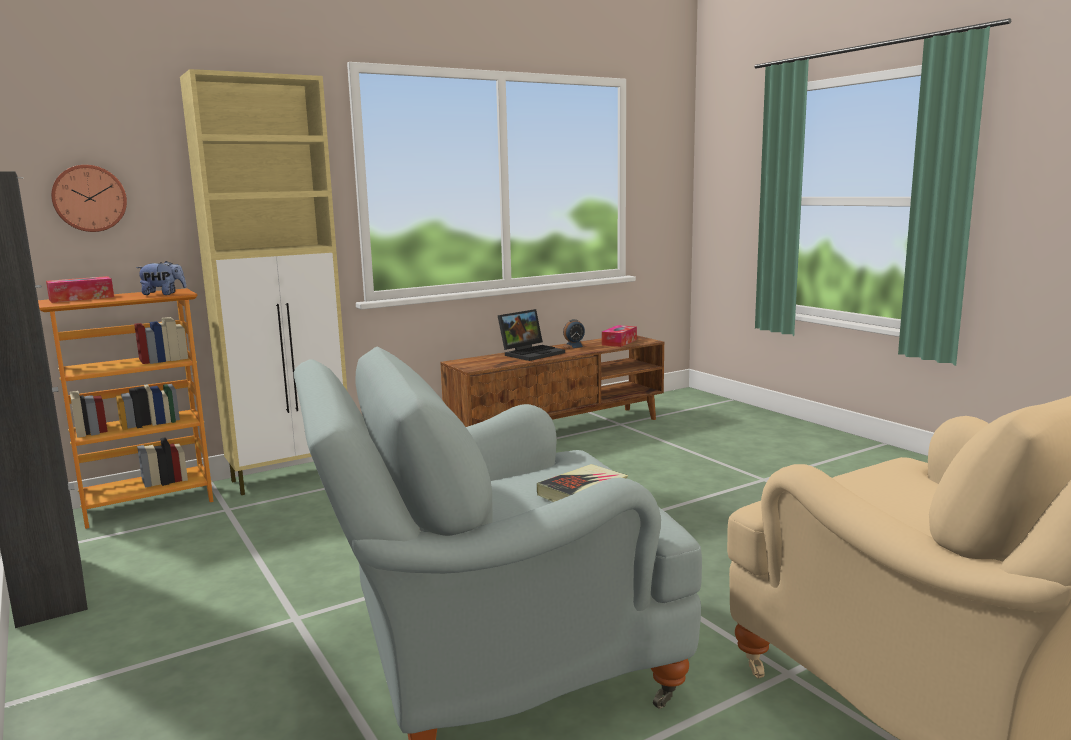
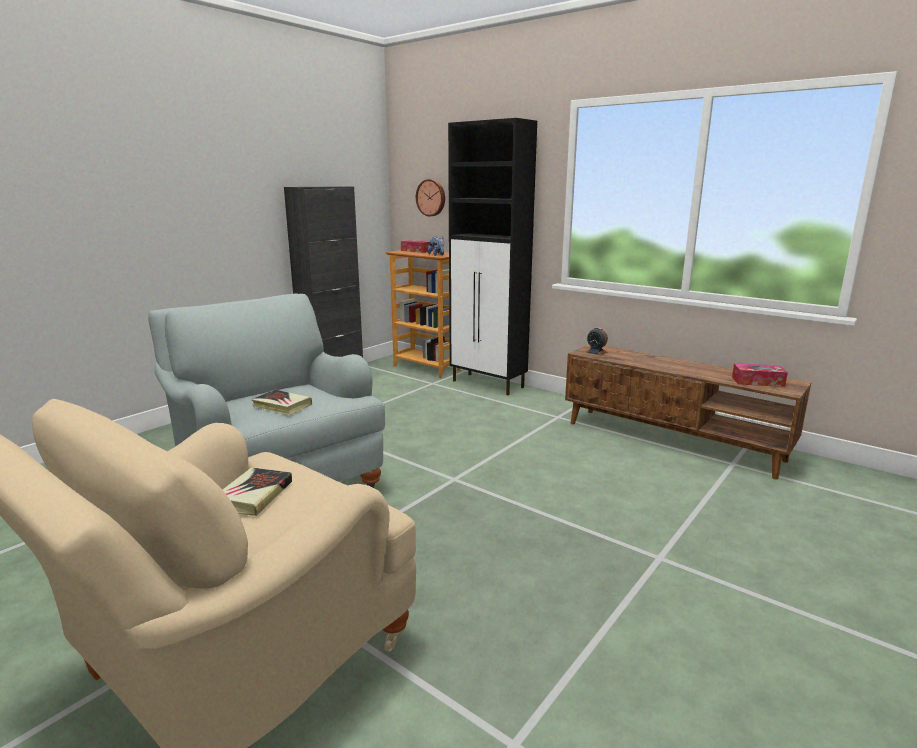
camera: 70 degrees right, 5 degrees up
beige cabinet [180,69,347,495] -> black cabinet [448,118,537,395]
laptop [498,309,565,361] -> none
alarm clock [562,319,586,349] -> alarm clock moved to [586,327,608,355]
none -> book [223,467,292,516]

